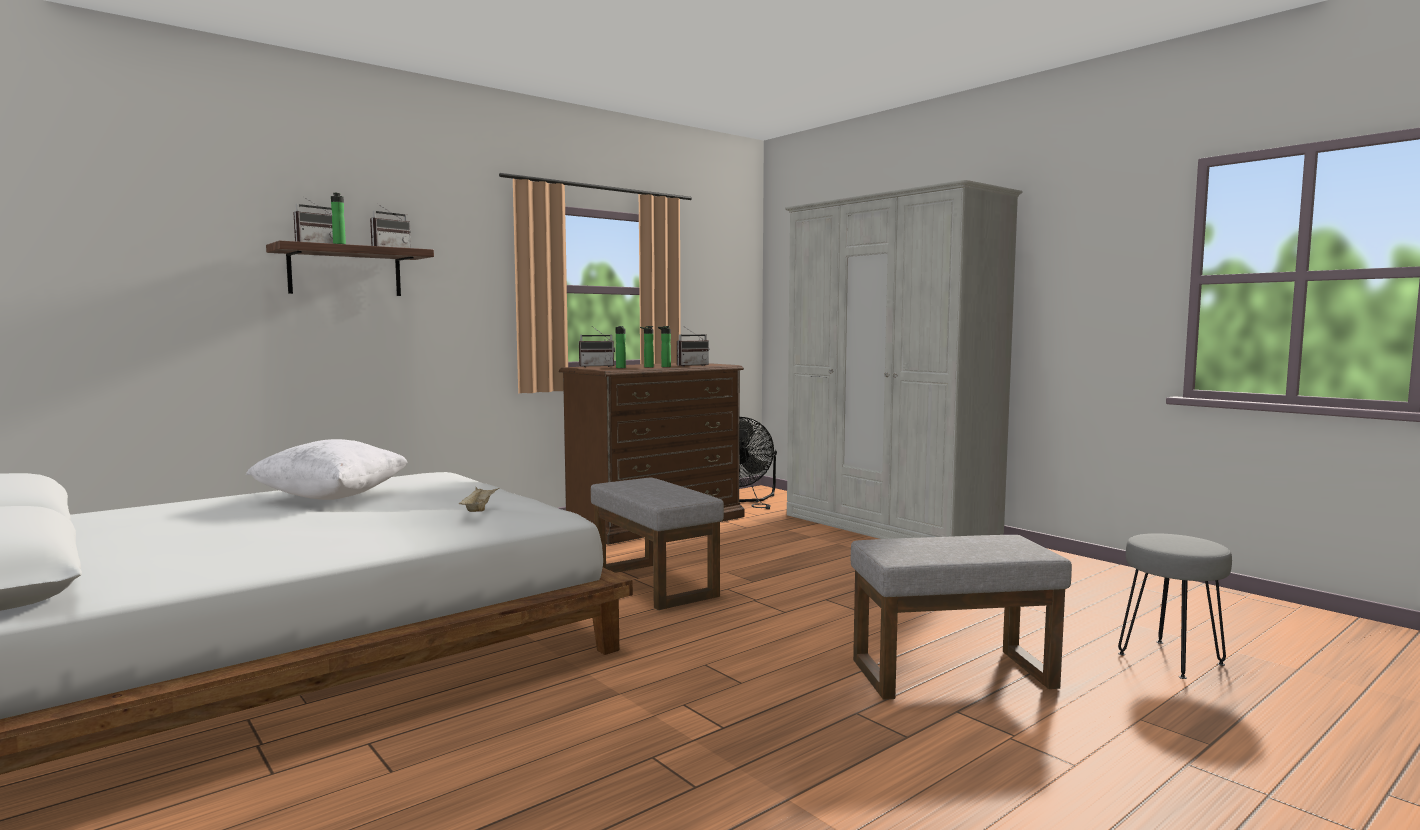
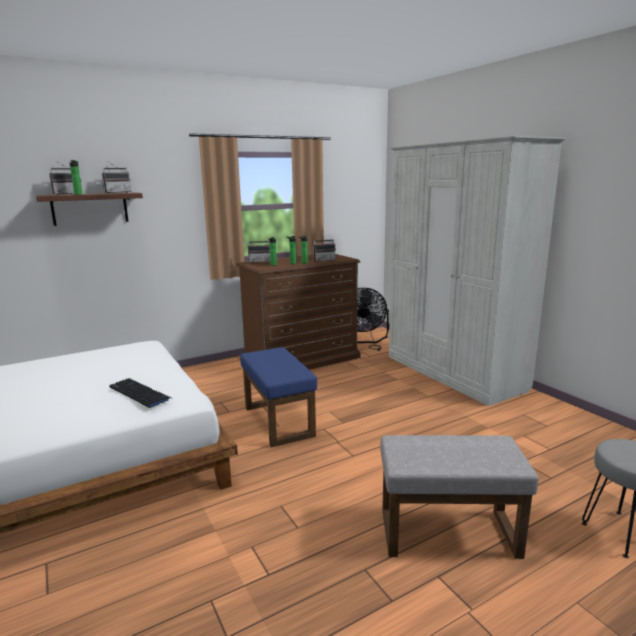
camera: 10 degrees right, 10 degrees up
white pillow [246,439,408,500] -> none
beige tray [459,487,499,512] -> keyboard [110,378,171,408]
grey ottoman [591,477,724,610] -> blue ottoman [240,347,317,448]

